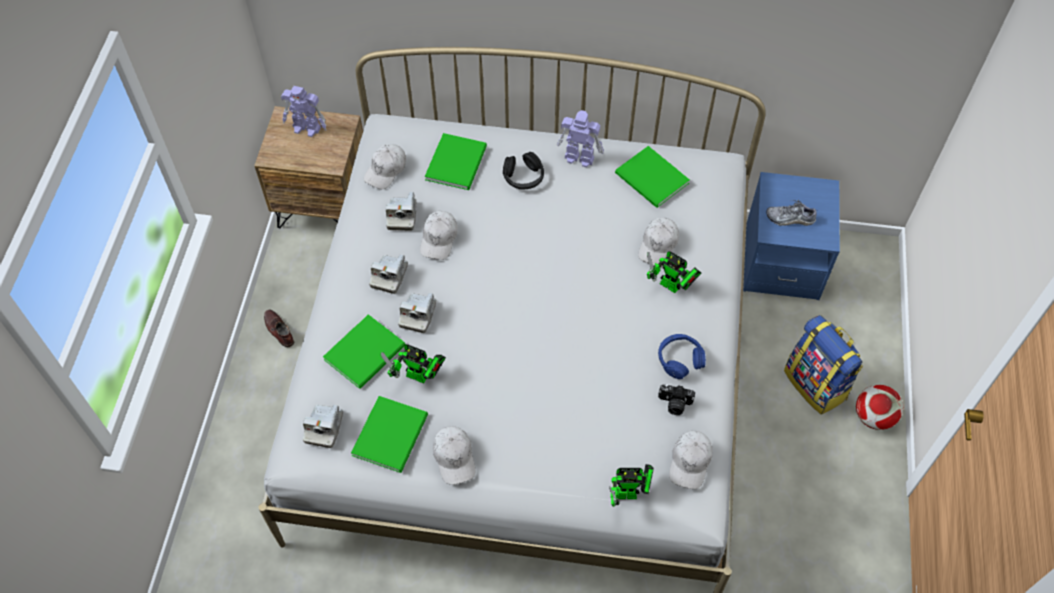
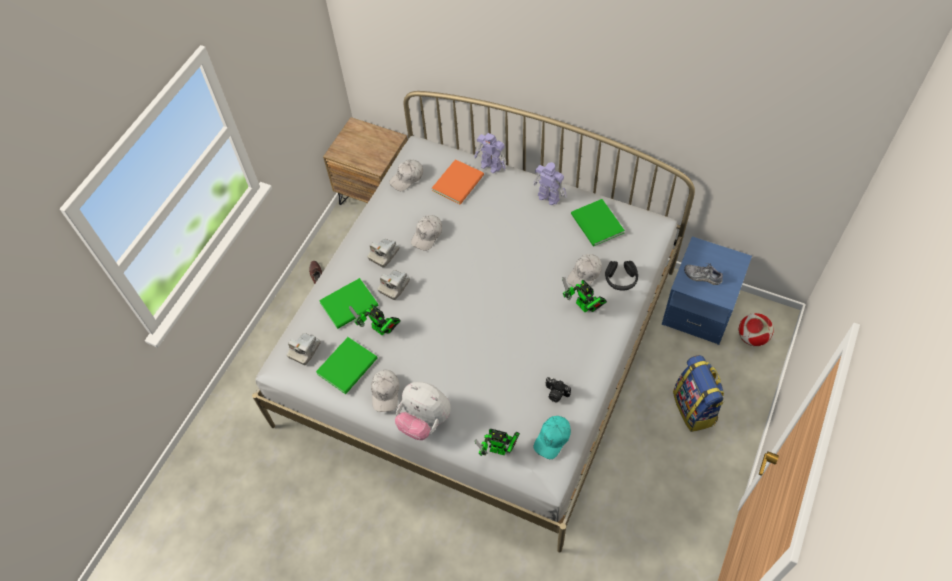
camera: 20 degrees right, 0 degrees up
toy robot [281,86,326,137] -> toy robot moved to [474,133,506,173]
camera [386,192,416,231] -> none
green book [425,133,487,190] -> orange book [432,159,484,204]
black headphones [503,152,544,189] -> black headphones moved to [605,261,638,291]
blue headphones [658,334,706,379] -> none
white cap [669,431,713,489] -> turquoise cap [533,416,571,459]
football [856,385,903,430] -> football moved to [738,313,774,346]
none -> plush toy [395,382,451,440]

